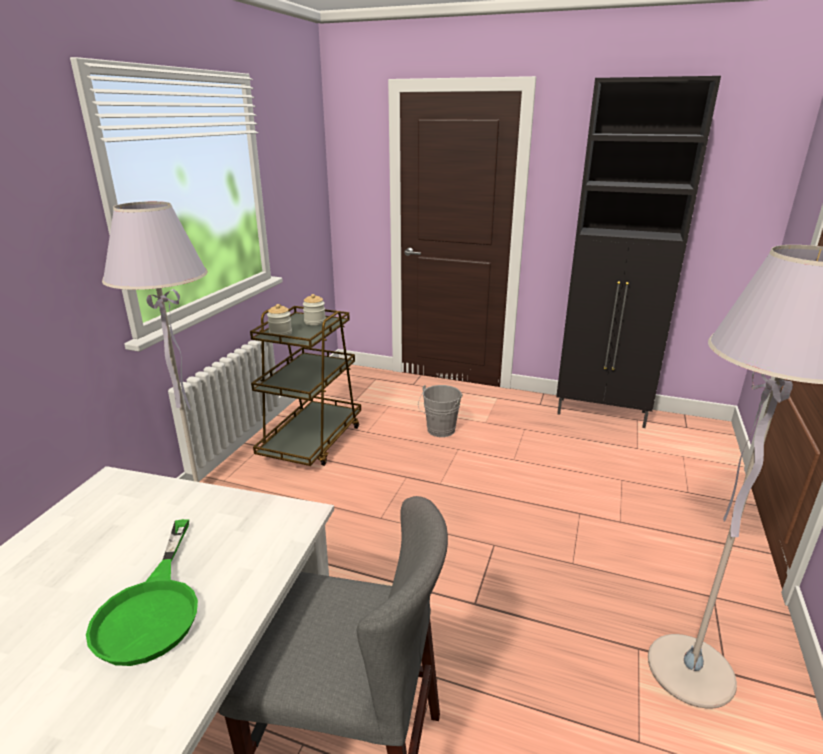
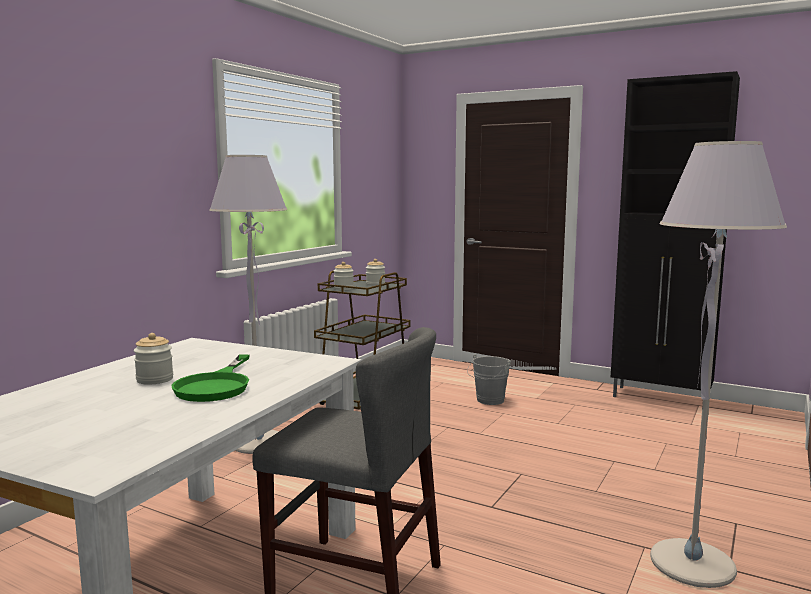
camera: 10 degrees right, 15 degrees down
none -> jar [134,333,173,385]

